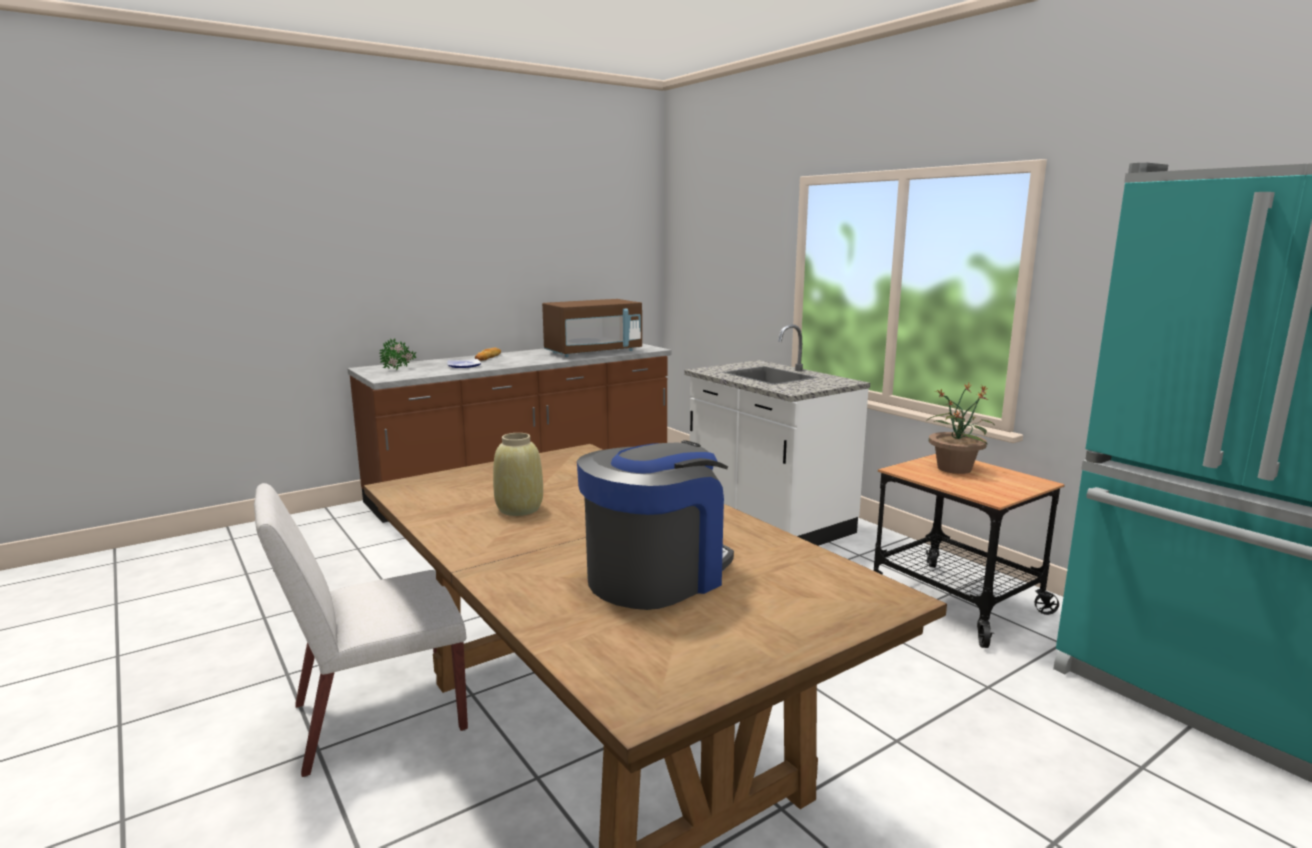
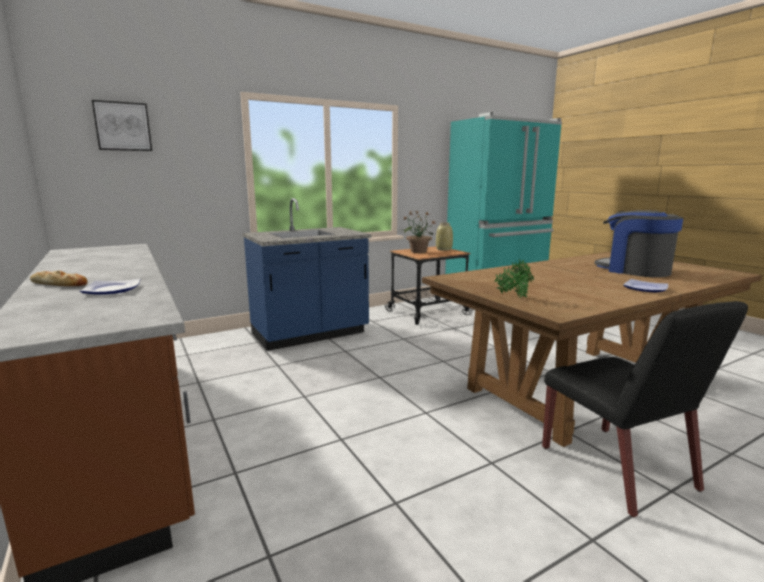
camera: 85 degrees left, 0 degrees up
white chair [254,483,468,777] -> black chair [542,301,748,517]
potted plant [379,338,416,370] -> potted plant moved to [494,259,534,298]
beige vase [493,433,543,516] -> beige vase moved to [436,223,453,251]
brown microwave [542,299,642,357] -> none
white counter [684,324,870,546] -> blue counter [242,198,371,351]
none -> picture [92,100,152,151]
none -> plate [623,279,668,292]

